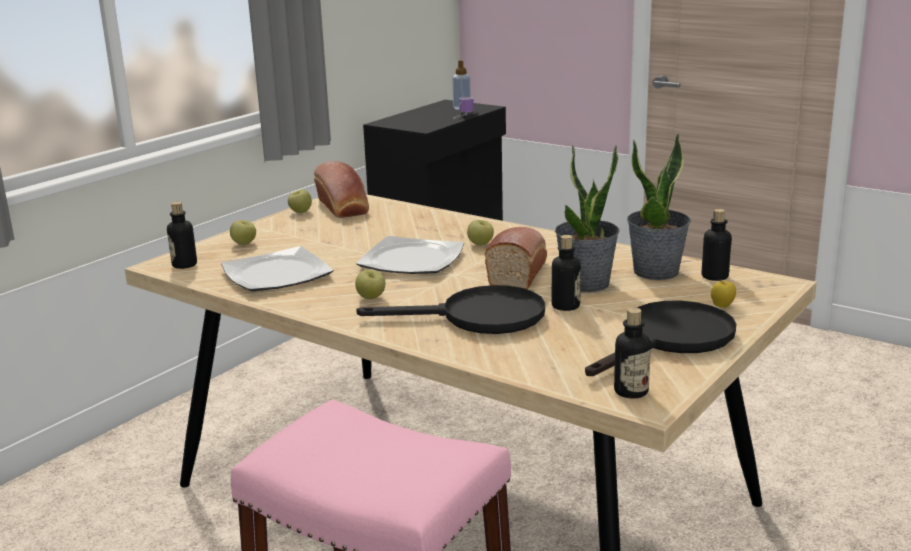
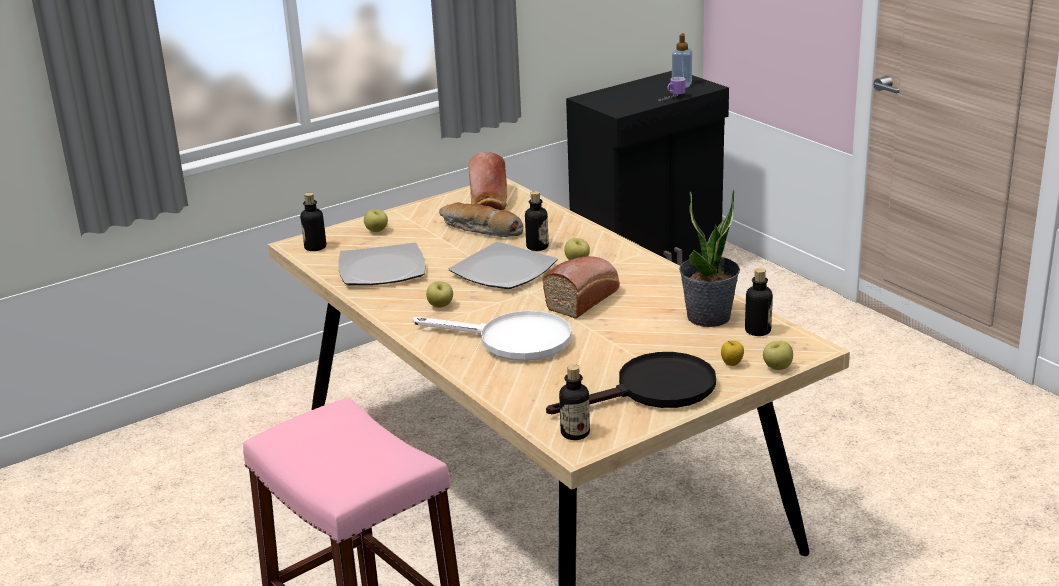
camera: 20 degrees right, 5 degrees up
apple [288,190,312,213] -> apple moved to [763,341,793,370]
black frying pan [356,285,545,334] -> white frying pan [413,311,572,361]
bottle [552,235,581,311] -> bottle moved to [525,191,549,251]
potted plant [555,145,619,292] -> none
none -> bread [439,202,523,237]

